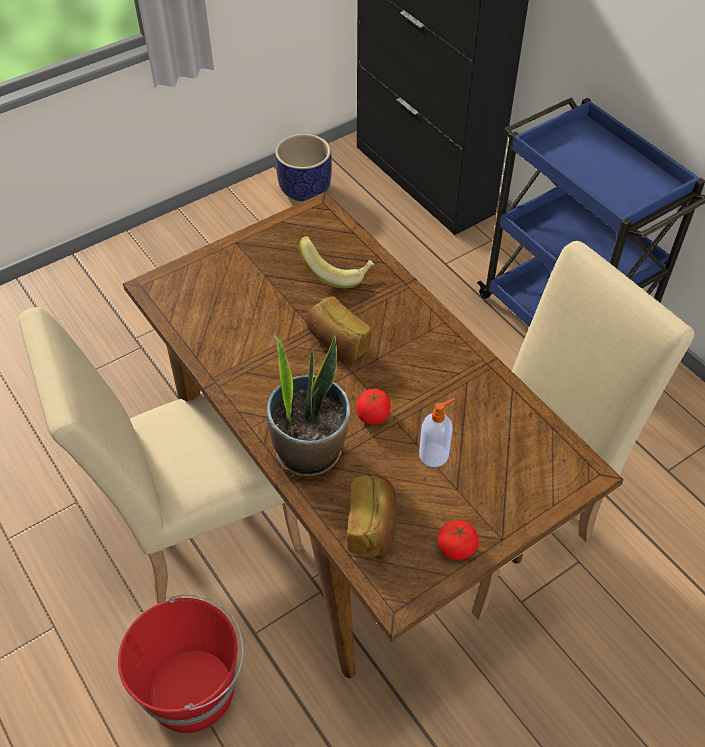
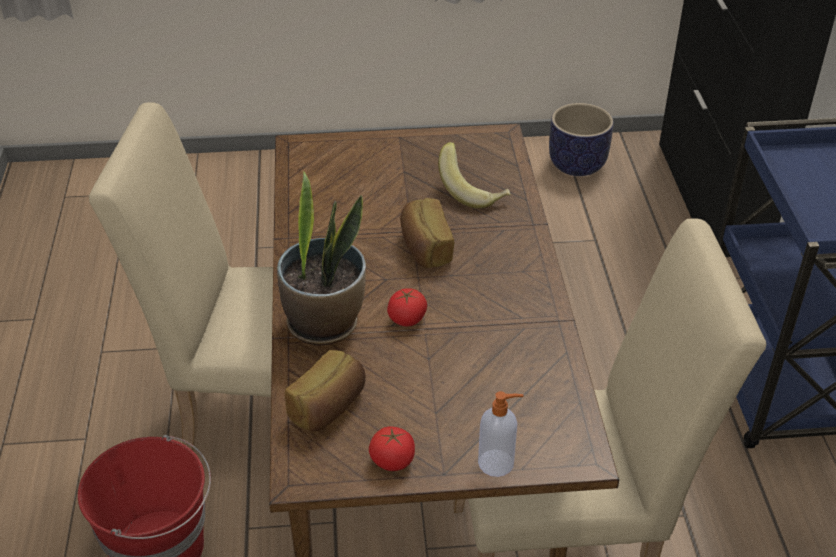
camera: 30 degrees right, 10 degrees down
soap dispenser [419,398,455,467] -> soap dispenser moved to [478,391,523,477]

